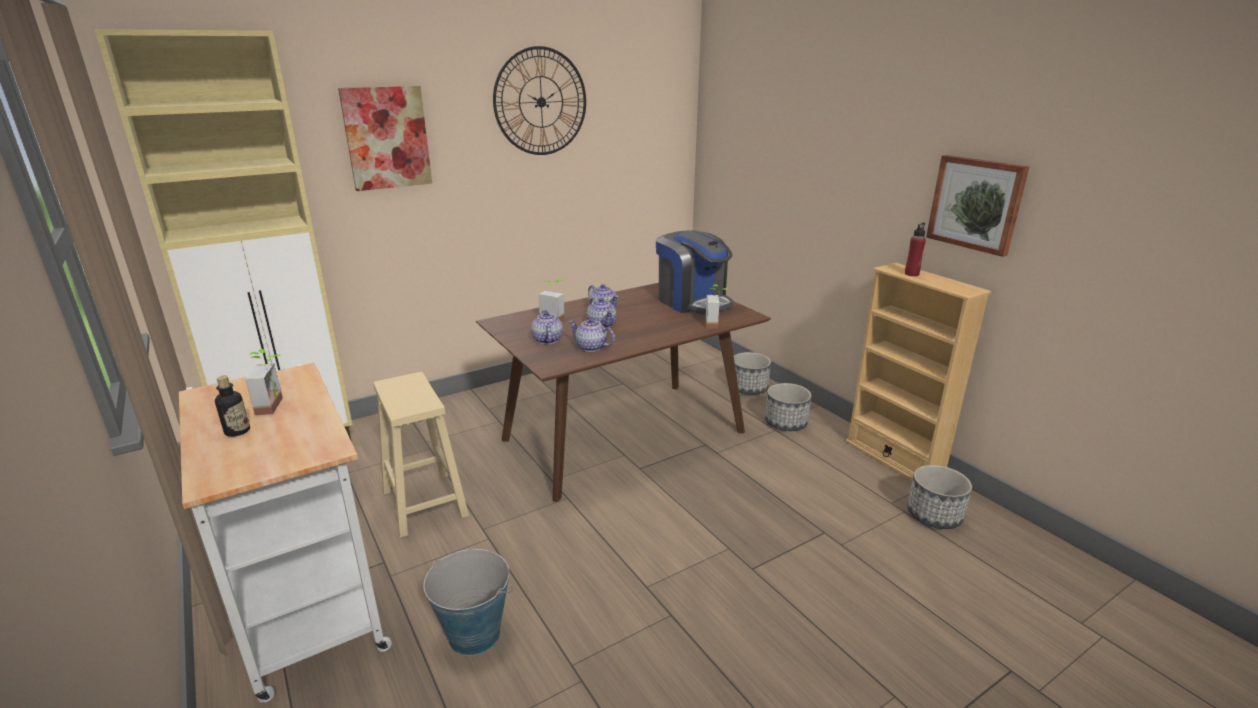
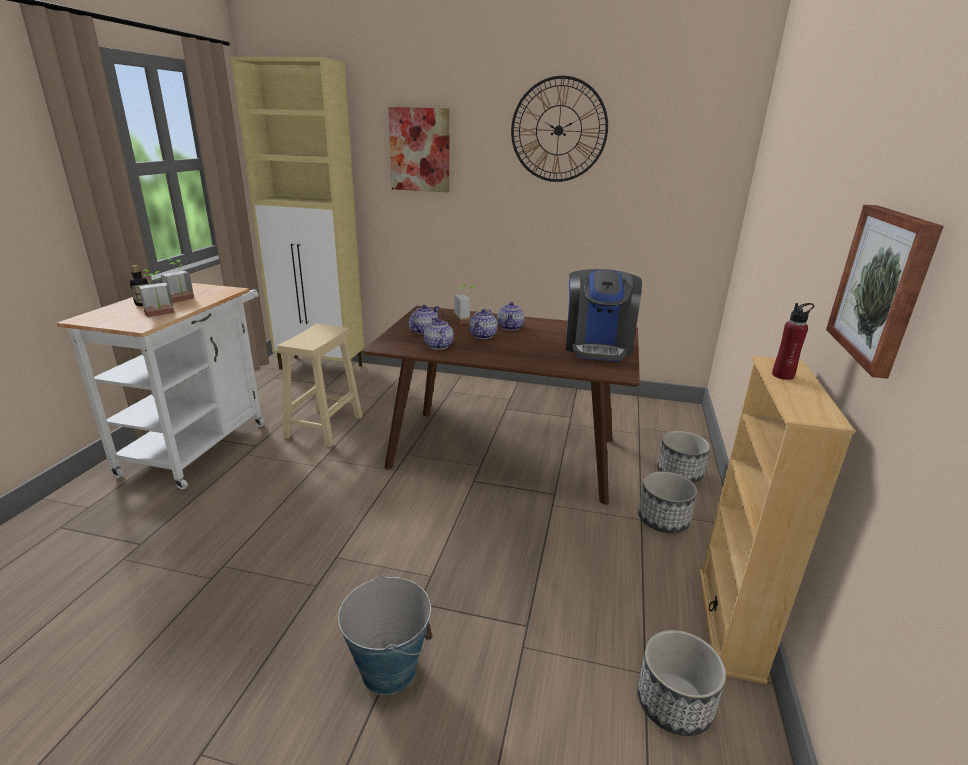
camera: 45 degrees right, 0 degrees up
bucket [424,549,513,656] -> bucket moved to [338,575,432,695]
potted plant [706,284,727,329] -> potted plant moved to [138,269,175,317]

